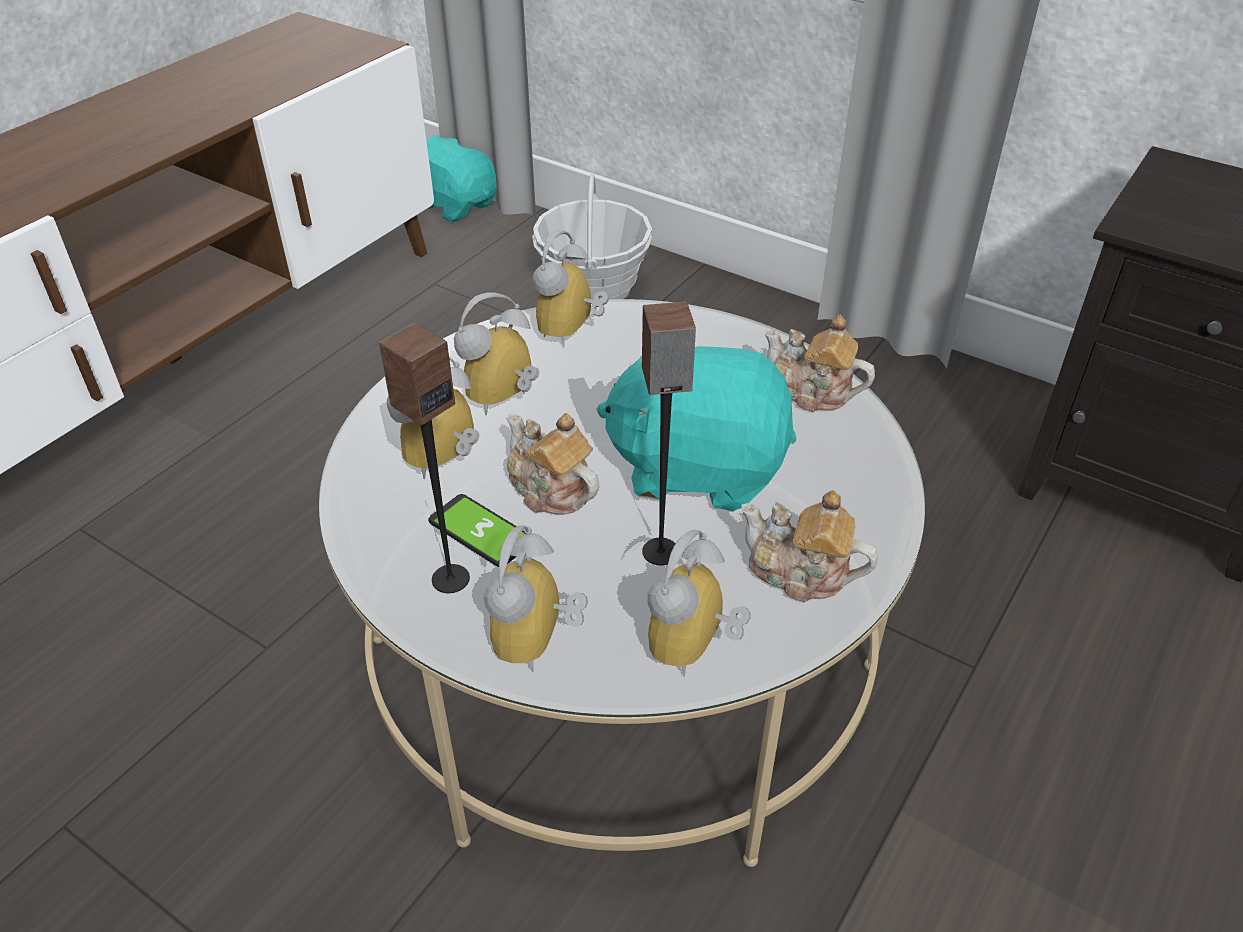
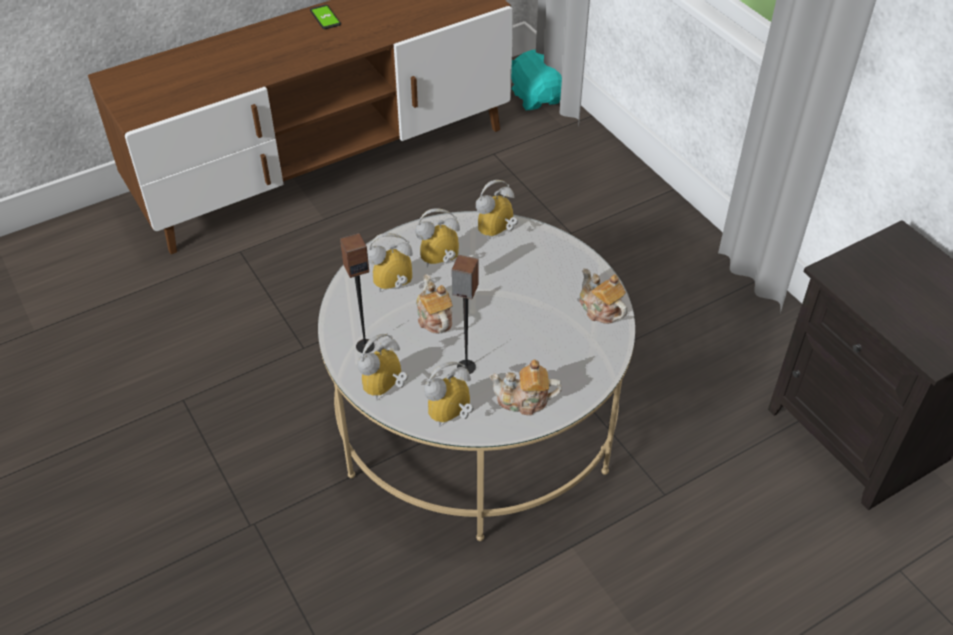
camera: 25 degrees right, 5 degrees up
phone [429,494,526,567] -> phone moved to [310,5,341,29]
basket [532,174,652,300] -> none
turquoise plush toy [597,346,796,511] -> none
teapot [741,490,878,602] -> teapot turned 45 degrees counterclockwise [489,359,562,416]

